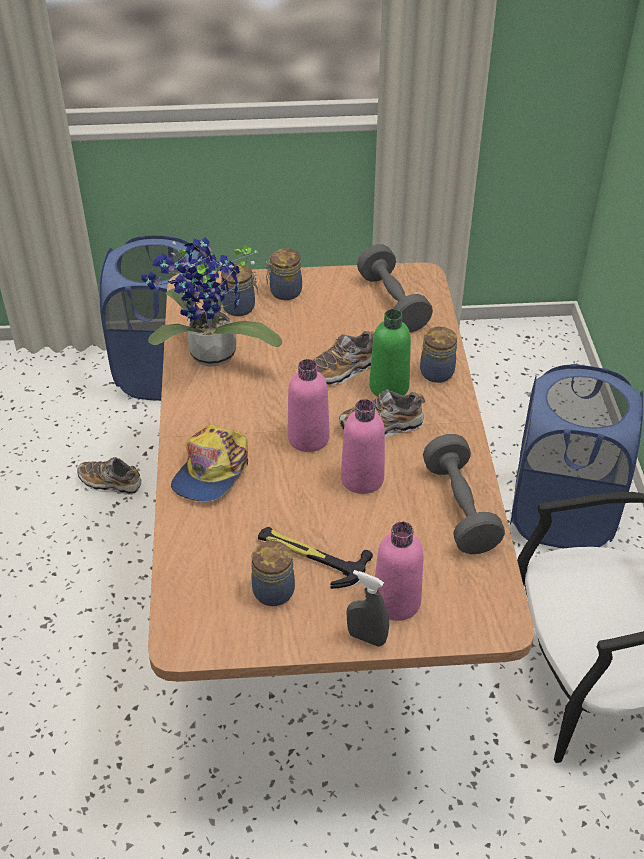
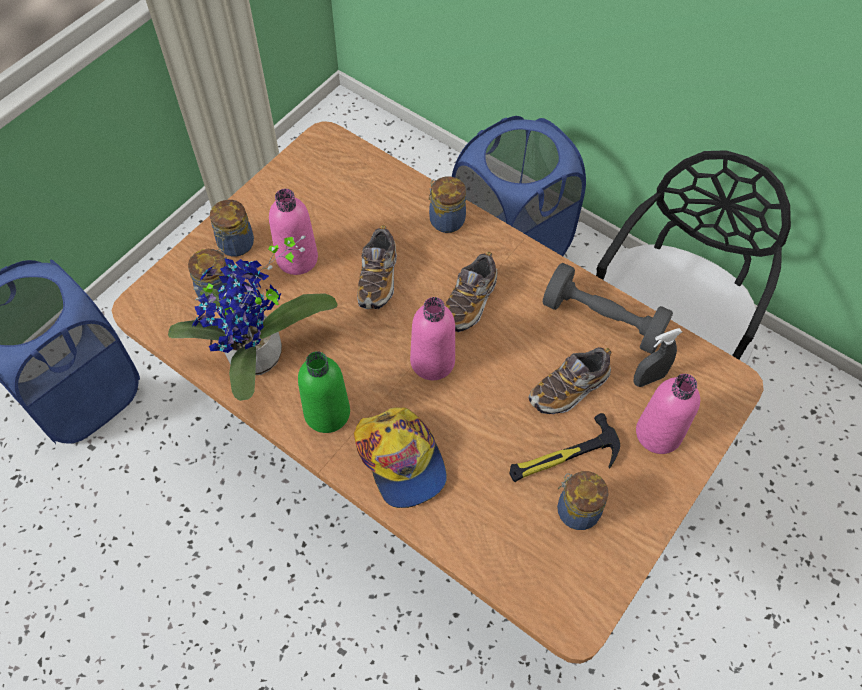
camera: 50 degrees left, 15 degrees up
shoe [77,457,141,495] -> shoe moved to [528,347,612,414]
pink bottle [341,399,385,494] -> pink bottle moved to [269,189,318,275]
grey spray bottle [347,570,389,647] -> grey spray bottle moved to [634,328,682,387]
grey dumbbell [357,244,433,332] -> none
green bottle [369,309,411,397] -> green bottle moved to [298,351,350,433]

